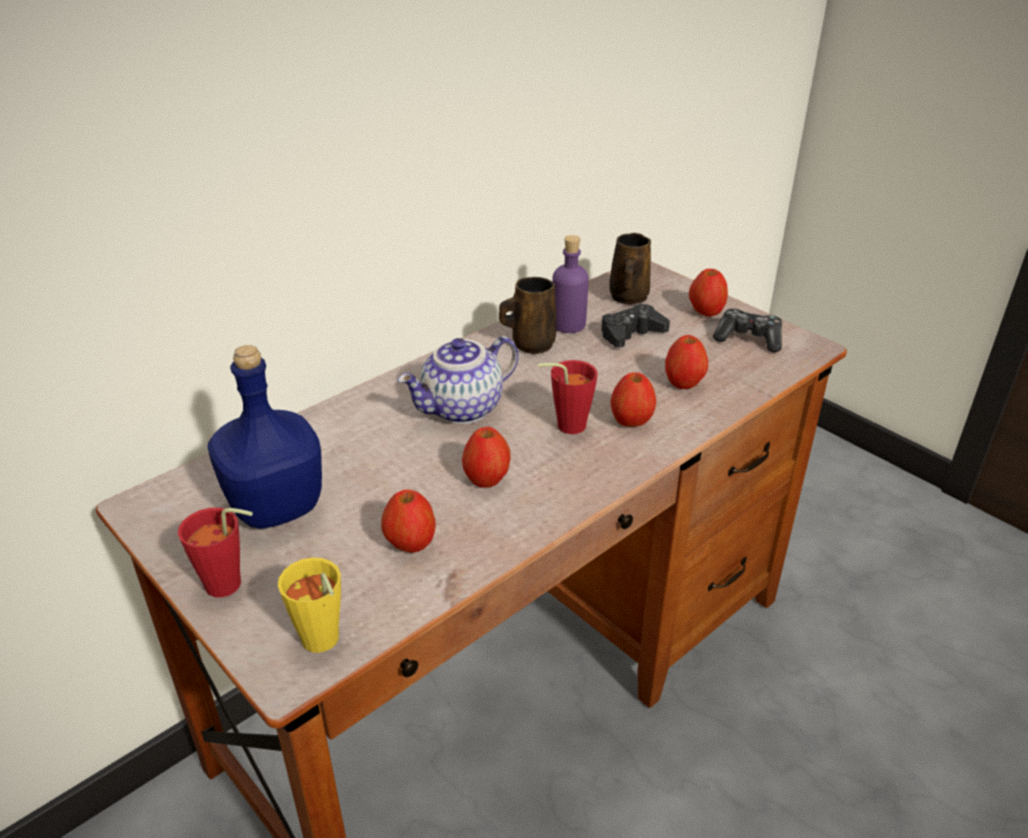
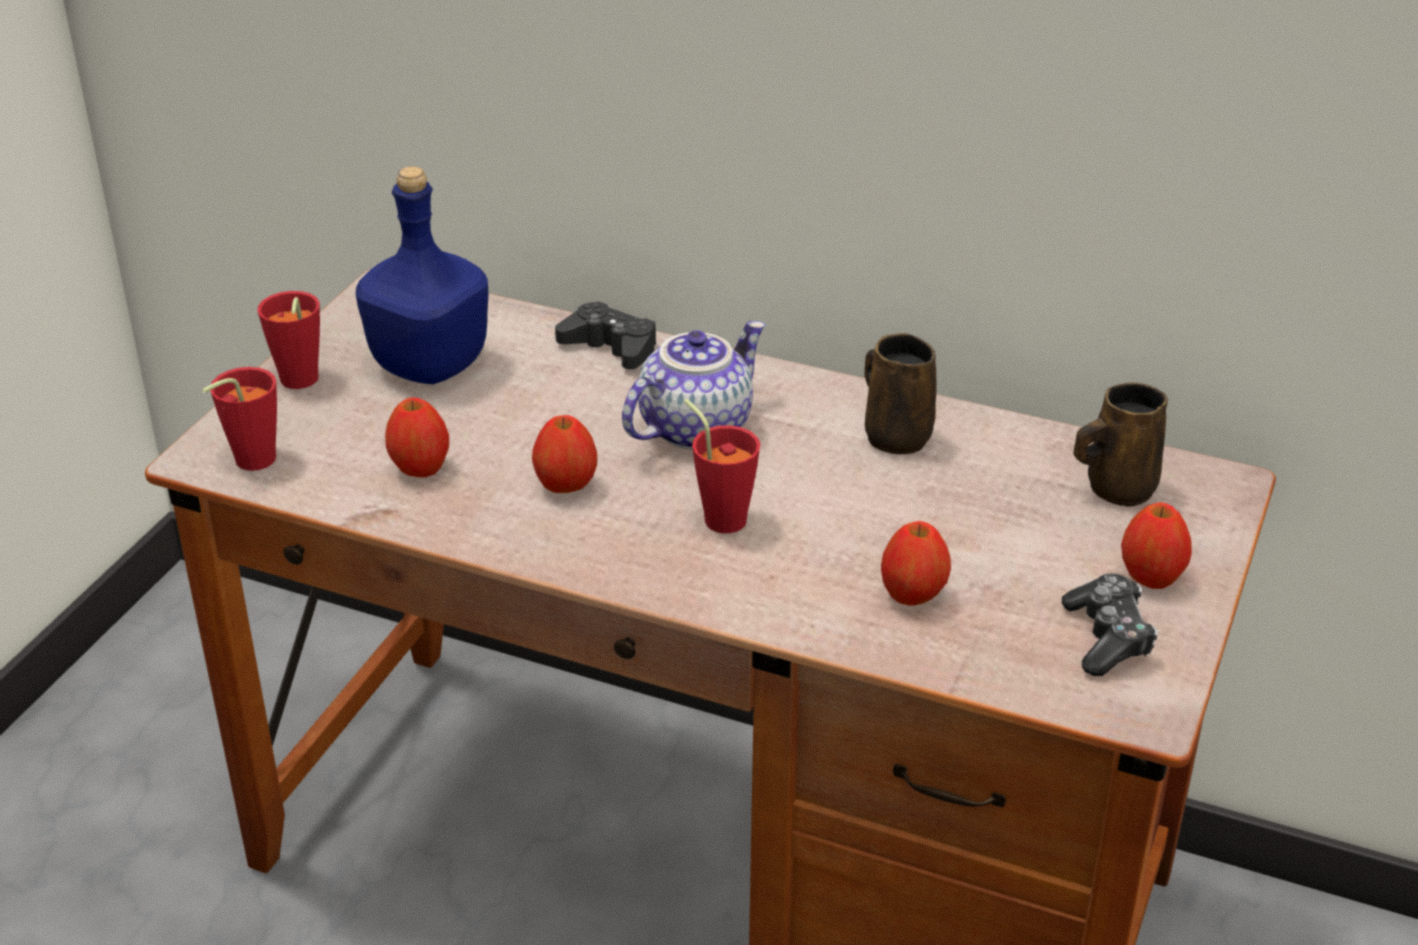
camera: 65 degrees right, 0 degrees up
yellow cup [278,558,341,653] -> red cup [202,367,277,471]
teapot [398,336,519,424] -> teapot turned 105 degrees clockwise [622,321,766,449]
purple bottle [552,235,589,333] -> none
black game controller [601,304,670,348] -> black game controller moved to [555,301,656,369]
apple [611,373,656,427] -> none

